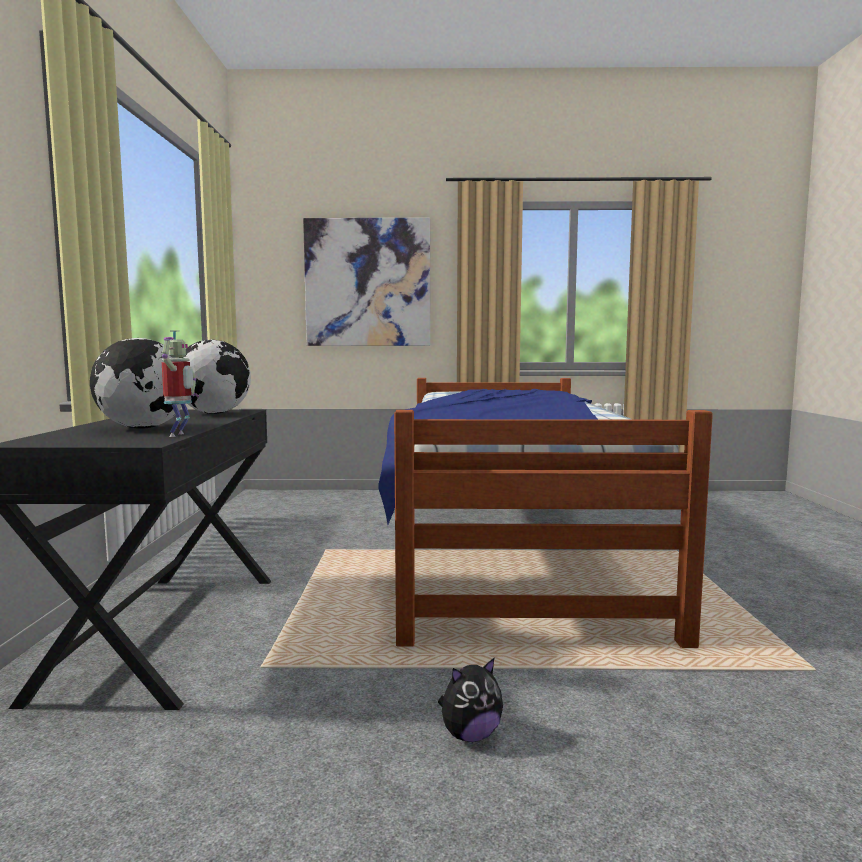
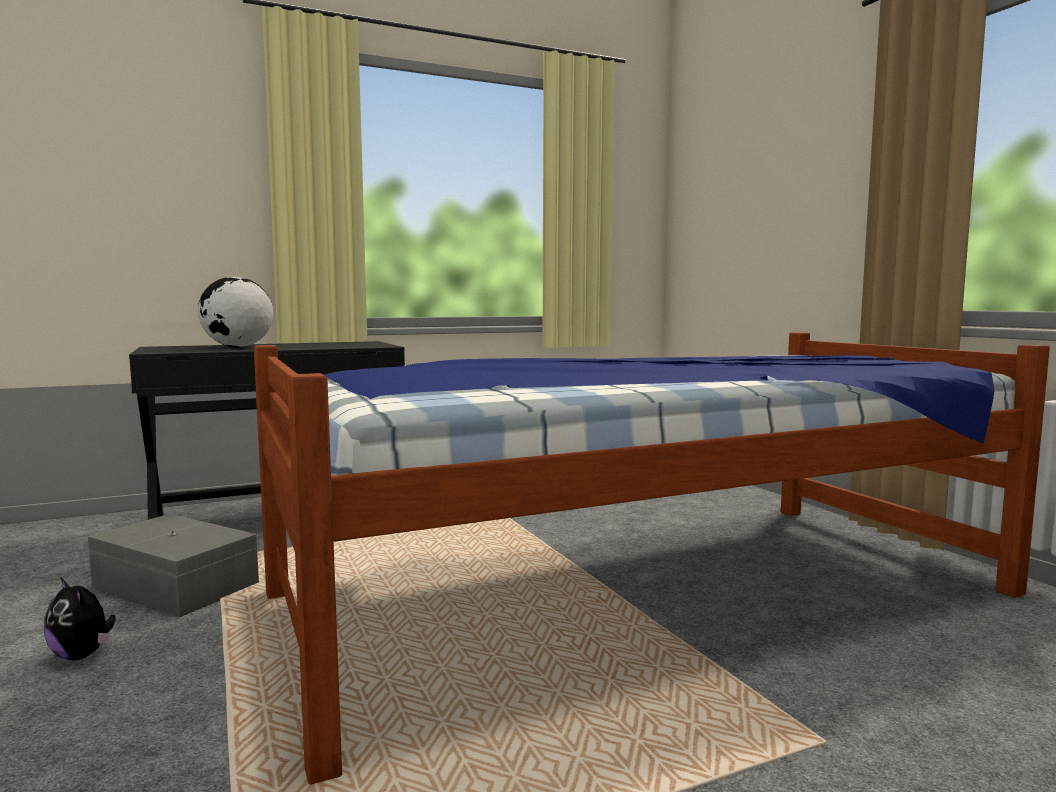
camera: 65 degrees right, 0 degrees up
toy robot [162,330,199,437] -> none
globe [178,339,251,414] -> none
picture [303,218,430,346] -> none
none -> grey storage box [88,514,259,617]

